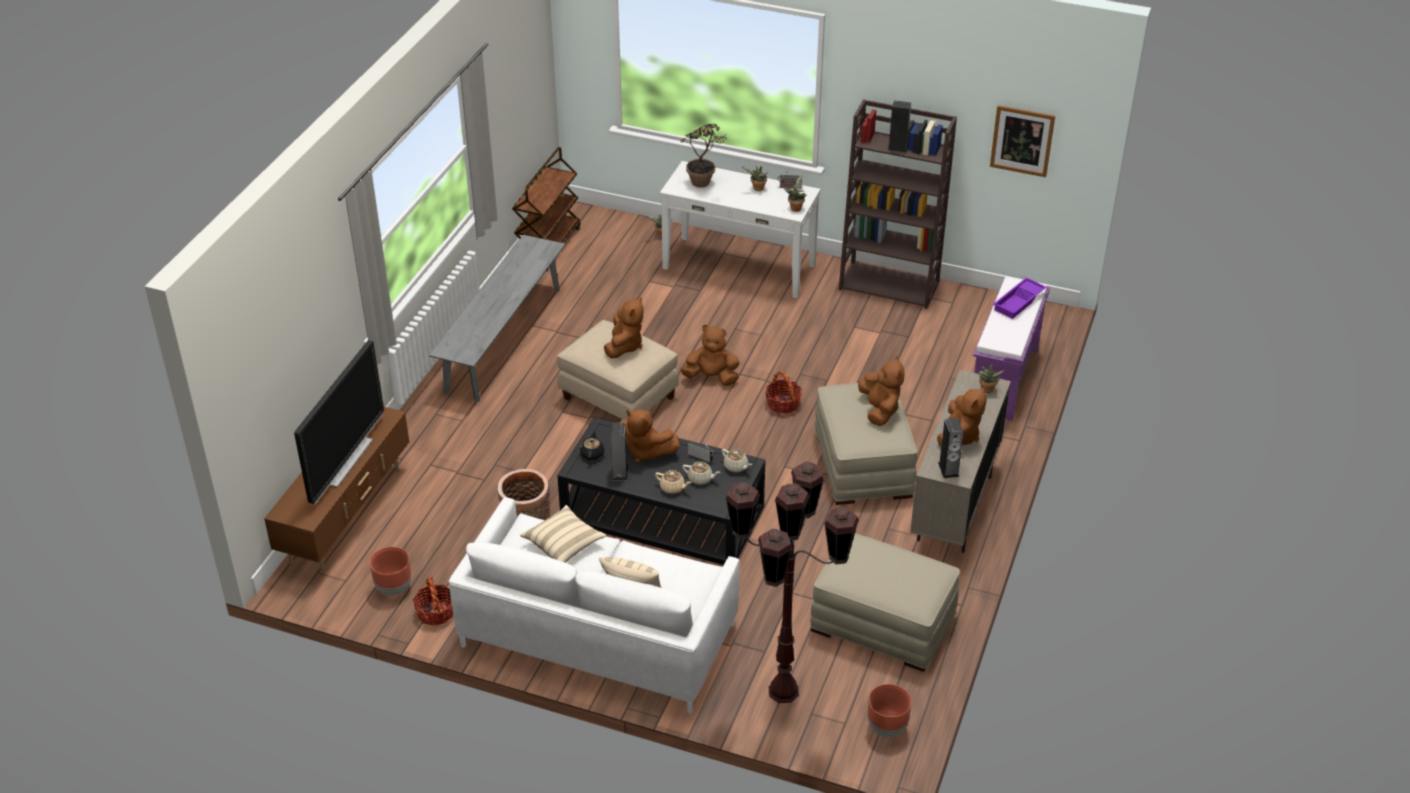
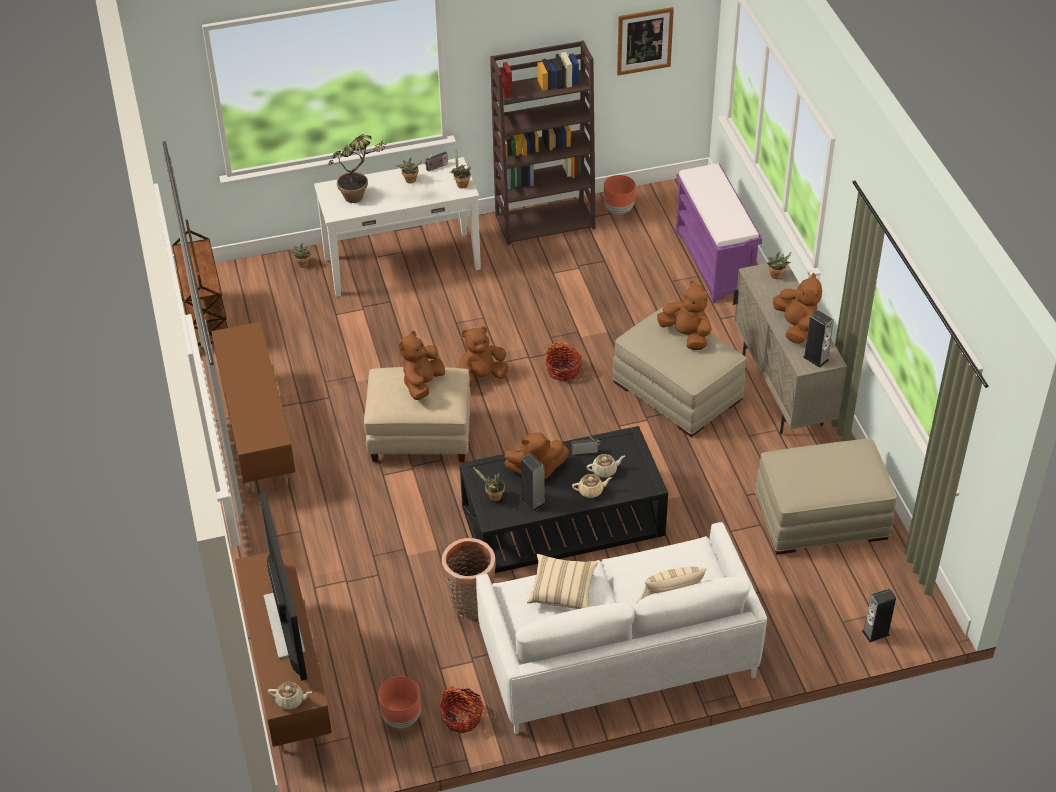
camera: 35 degrees left, 5 degrees up
grey bench [429,235,565,402] -> brown tv stand [211,322,295,493]
black teapot [580,429,604,460] -> potted plant [473,467,505,501]
brown plush toy [604,297,643,358] -> brown plush toy turned 135 degrees counterclockwise [399,331,445,400]
beige teapot [721,449,752,472] -> beige teapot moved to [268,682,312,709]
brown floor lamp [726,461,859,703] -> none
brown planter [868,684,911,737] -> brown planter moved to [604,175,636,215]
speaker [888,100,911,153] -> speaker moved to [862,588,896,643]
purple tray [994,277,1046,319] -> none

